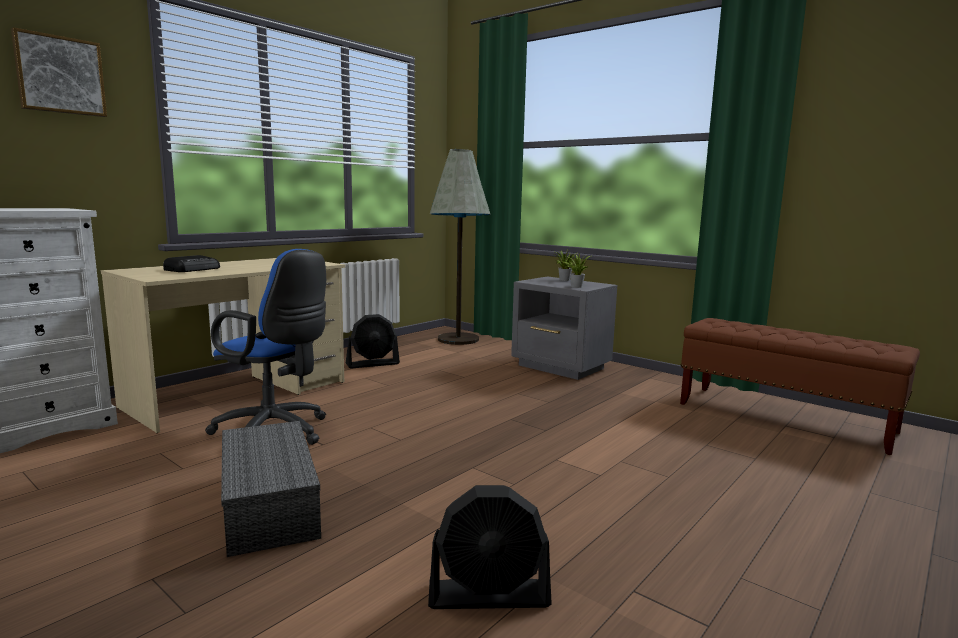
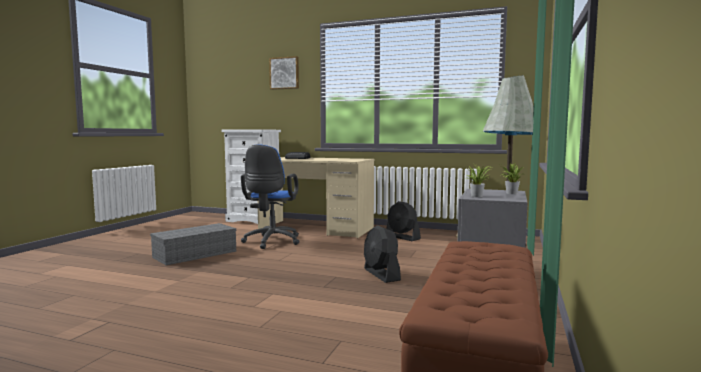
camera: 70 degrees right, 5 degrees down
black fan [428,485,552,609] -> black fan moved to [364,225,401,283]

